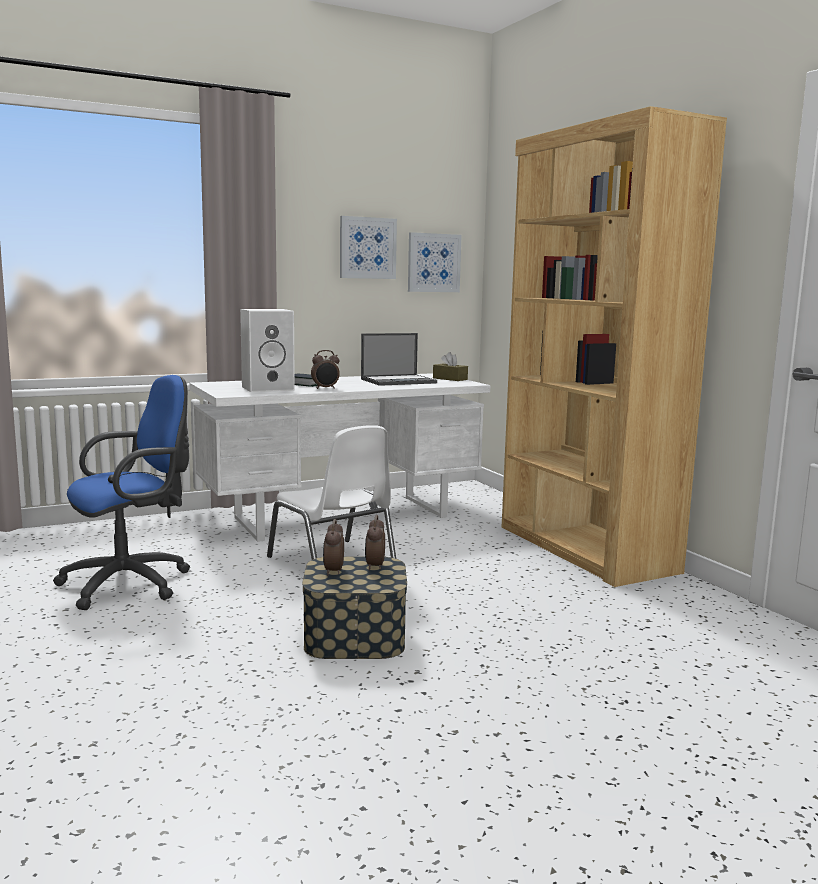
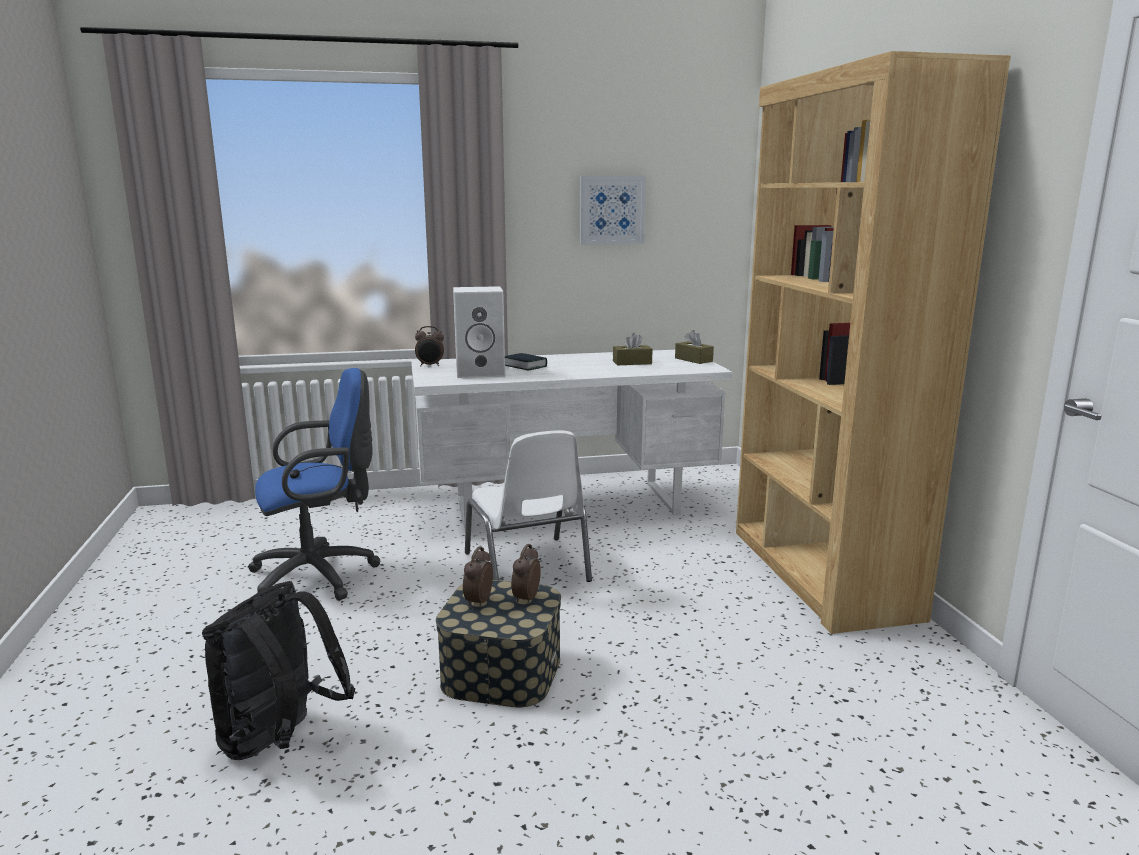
camera: 15 degrees right, 5 degrees up
alarm clock [311,350,340,389] -> alarm clock moved to [415,326,444,366]
laptop [361,333,437,386] -> brown tissue box [613,332,653,365]
picture [408,232,462,292] -> none
none -> black backpack [202,581,355,760]

